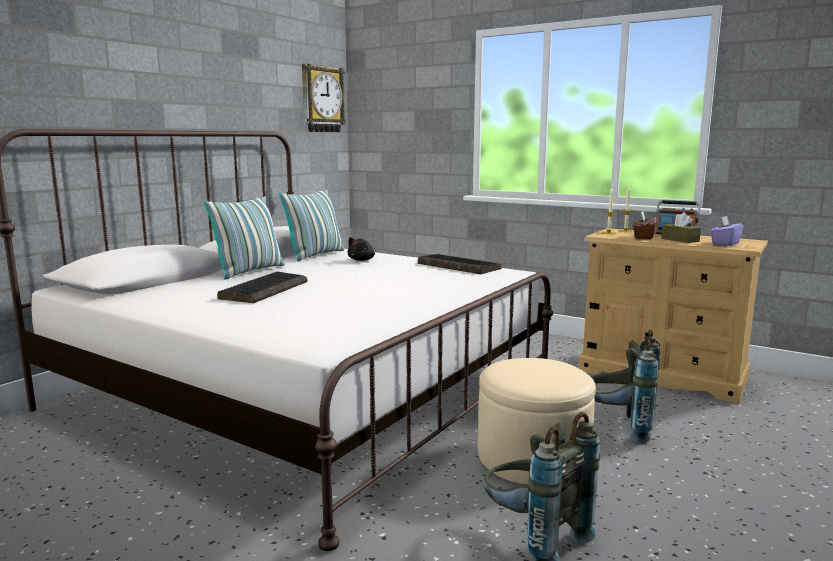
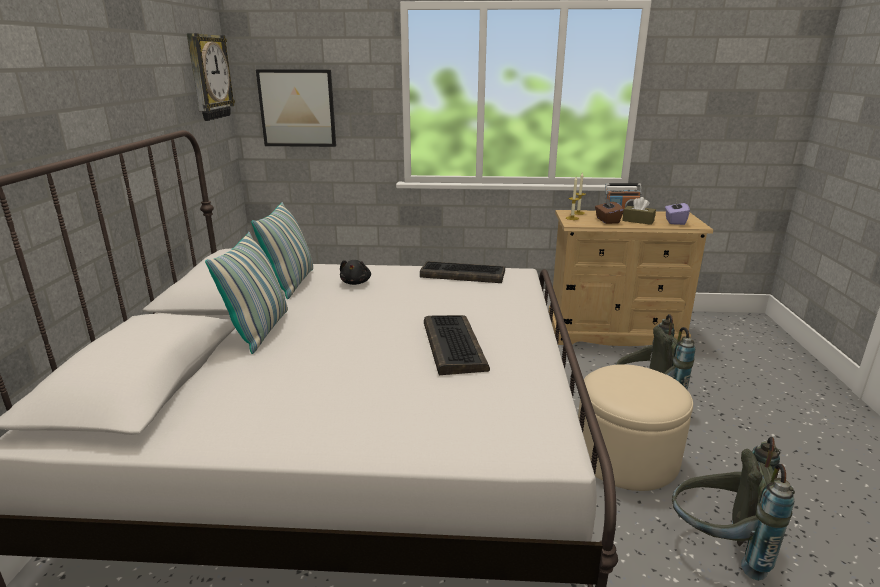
camera: 30 degrees left, 10 degrees up
keyboard [217,272,307,303] -> keyboard moved to [424,315,490,375]
none -> picture [256,69,336,147]

